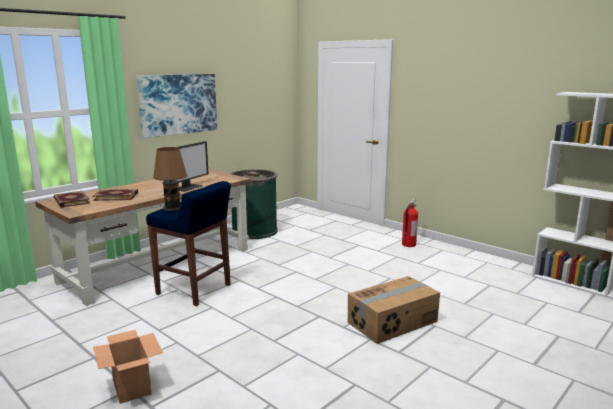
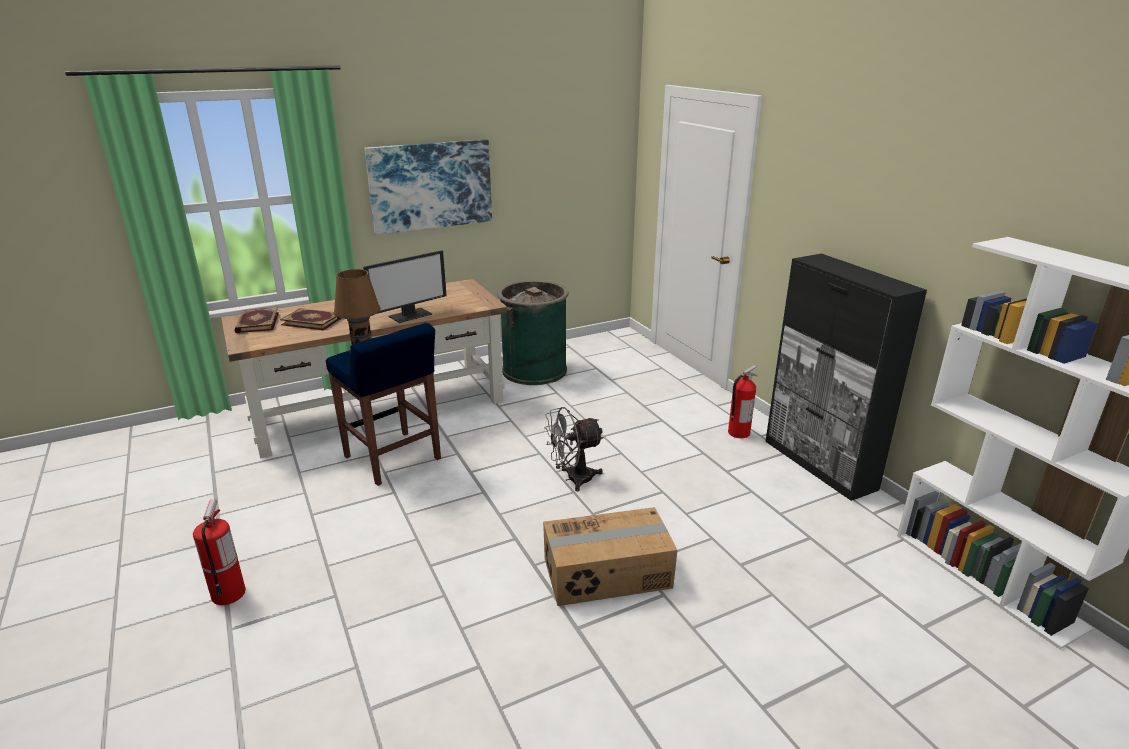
camera: 20 degrees right, 10 degrees up
cardboard box [93,330,163,404] -> fire extinguisher [193,499,246,605]
none -> grey fan [544,407,604,491]
none -> black cabinet [765,253,927,501]

